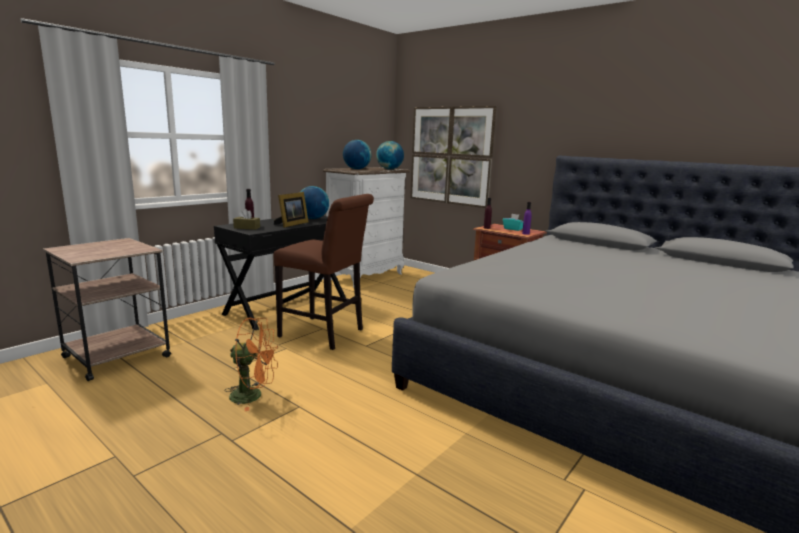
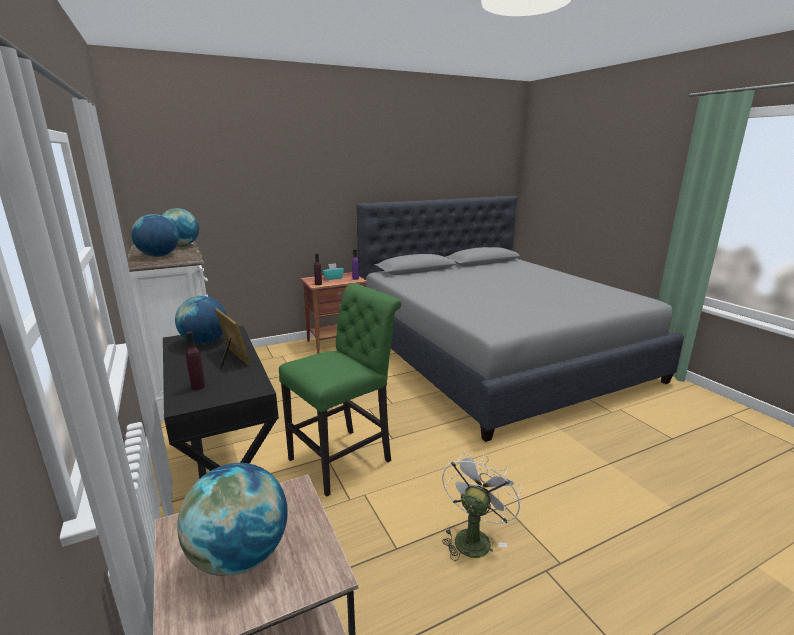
camera: 65 degrees left, 5 degrees up
orange fan [225,318,278,411] -> white fan [442,452,522,561]
brown tissue box [233,209,260,230] -> none
brown stool [274,194,374,350] -> green stool [279,283,401,497]
picture [411,106,496,208] -> none
none -> globe [177,463,288,576]

